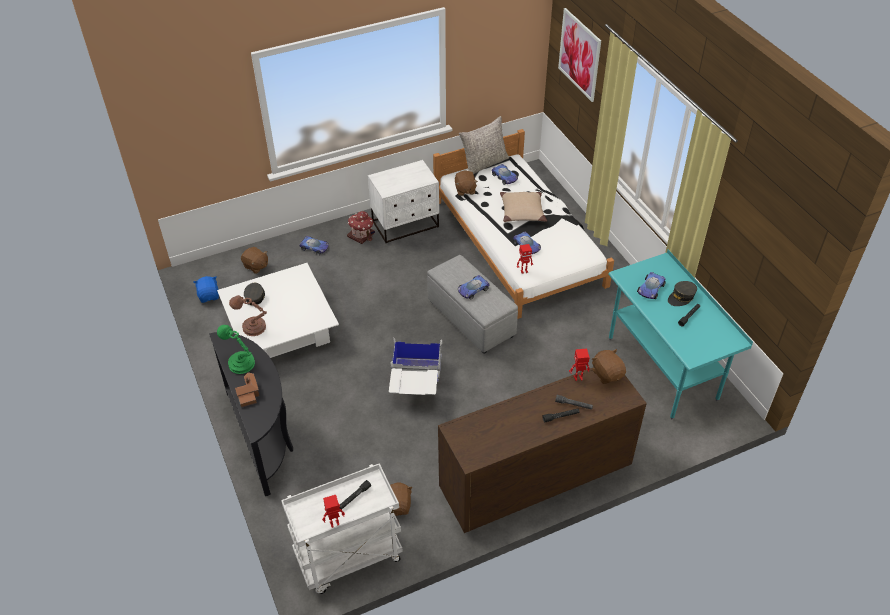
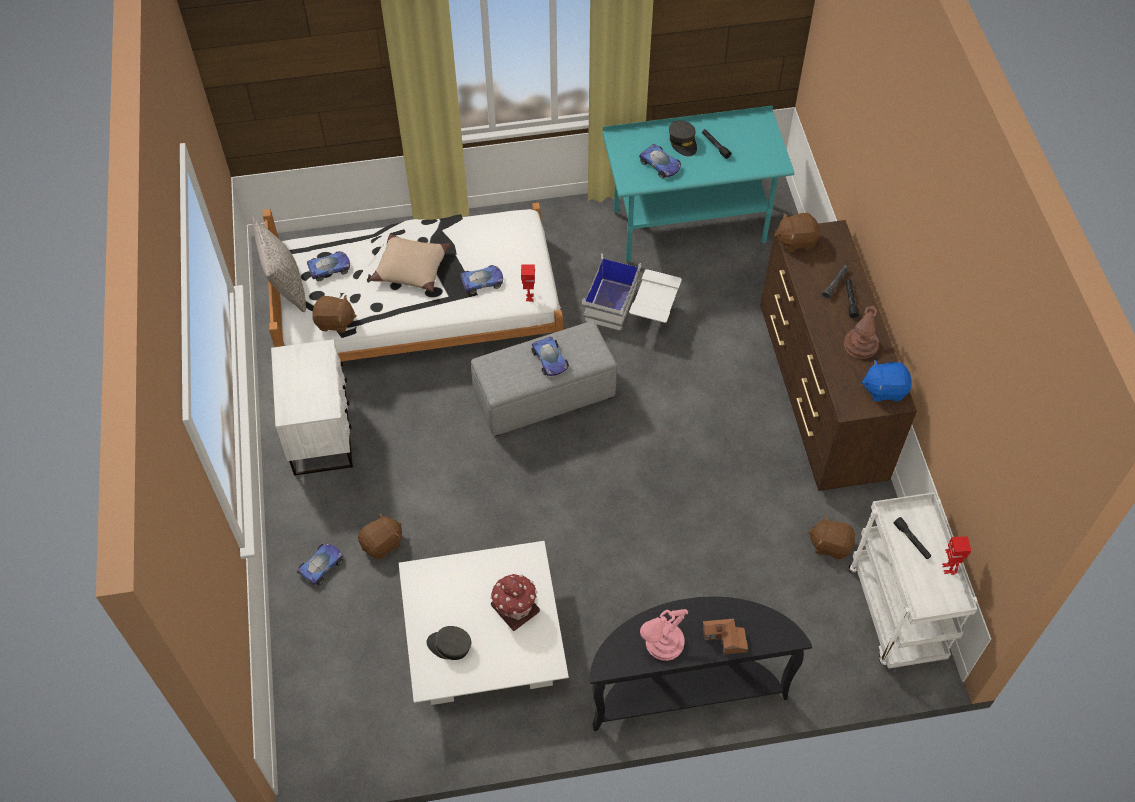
camera: 75 degrees left, 10 degrees up
blue plush toy [193,276,219,303] -> blue plush toy moved to [862,359,911,402]
green table lamp [217,325,255,374] -> pink table lamp [640,609,688,661]
brown table lamp [229,295,267,336] -> brown table lamp moved to [844,306,879,359]
brown plush toy [241,247,268,274] -> brown plush toy moved to [358,513,402,559]
toy house [347,211,375,244] -> toy house moved to [491,574,540,631]
white storage box [389,338,442,395] -> white storage box moved to [582,253,682,331]
picture [558,8,601,102] -> none
toy robot [569,349,590,381] -> none

